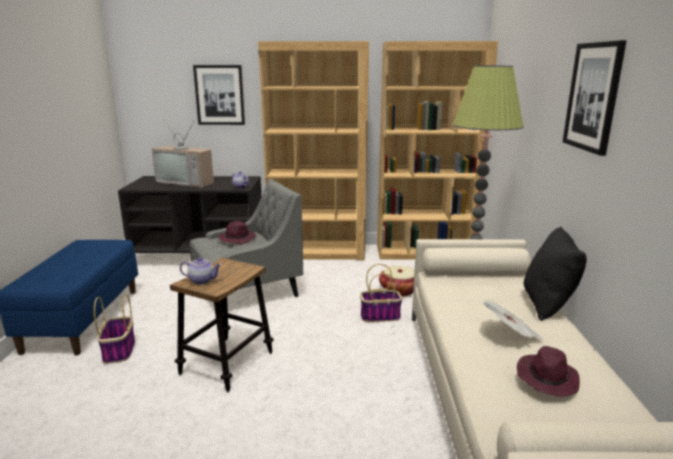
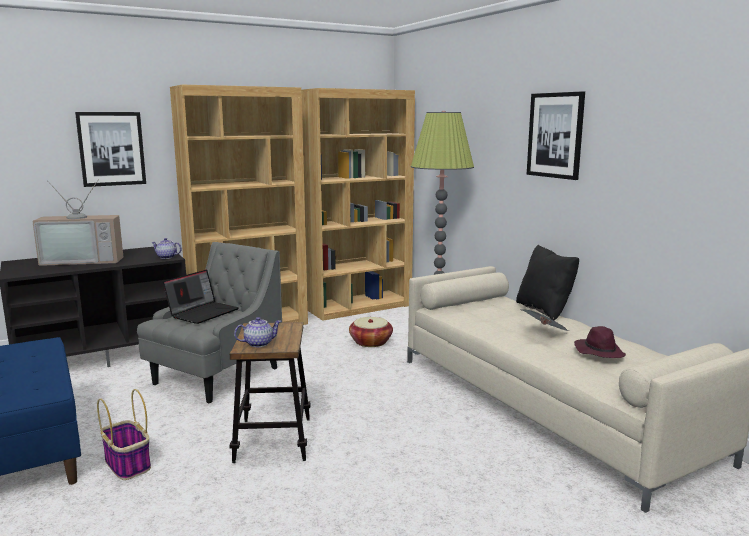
camera: 30 degrees left, 5 degrees down
purple hat [218,221,256,244] -> laptop [163,270,239,324]
basket [360,264,402,322] -> none

